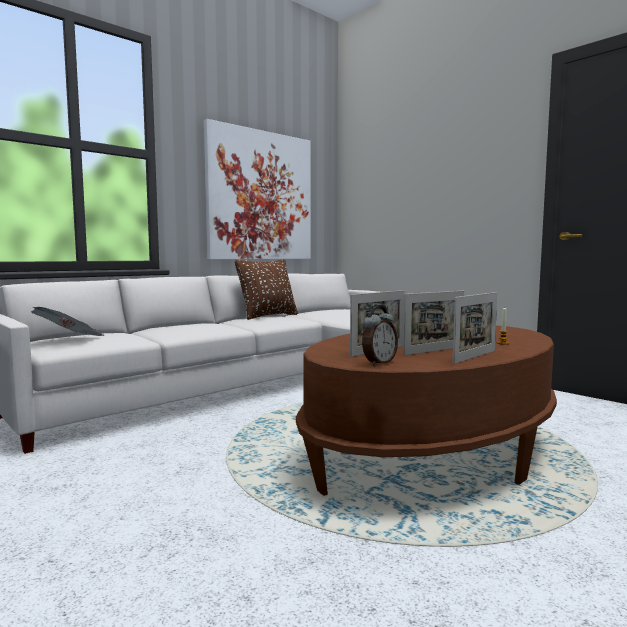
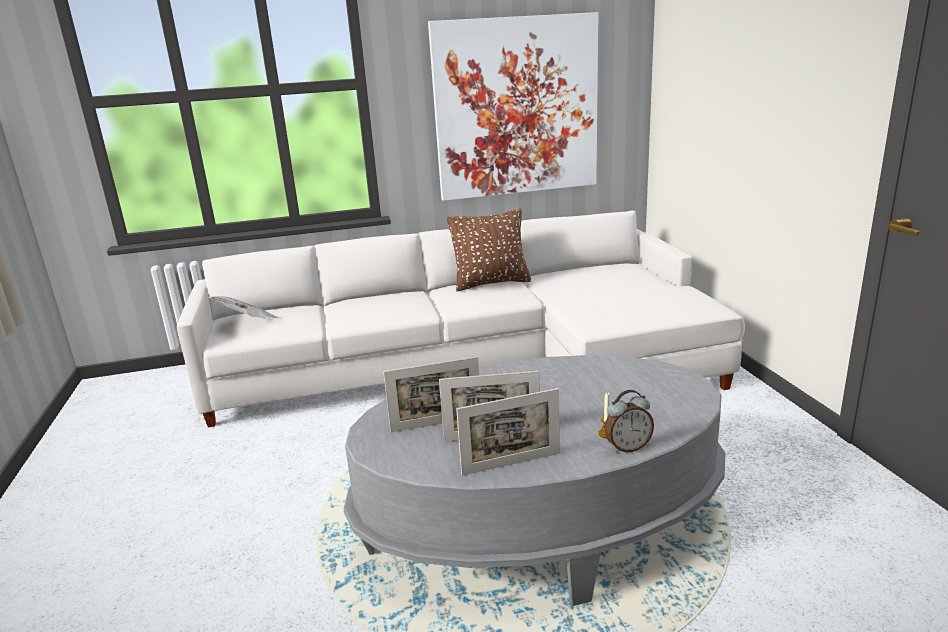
camera: 30 degrees right, 15 degrees up
brown coffee table [296,326,557,496] -> grey coffee table [344,355,725,606]
alarm clock [362,306,398,366] -> alarm clock moved to [604,390,654,453]

